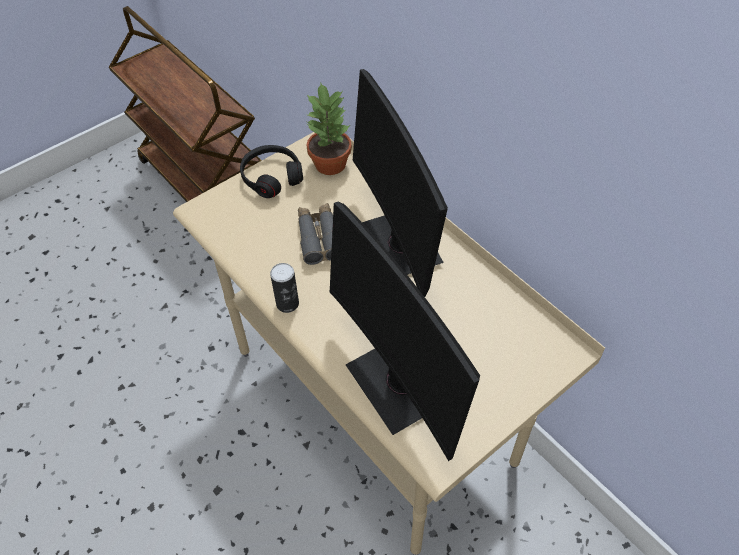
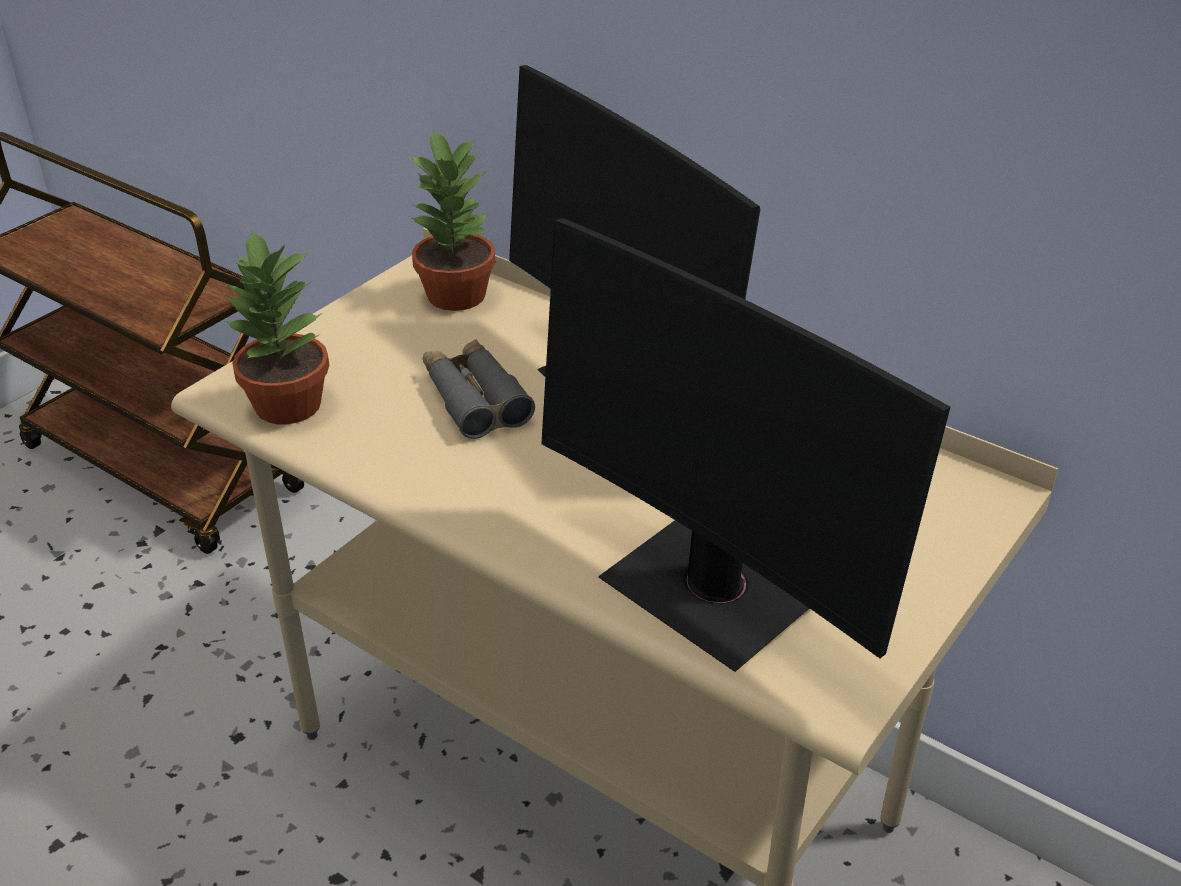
camera: 15 degrees left, 15 degrees down
black headphones [240,145,303,198] -> none
can [270,263,299,313] -> none
none -> potted plant [225,229,329,424]

